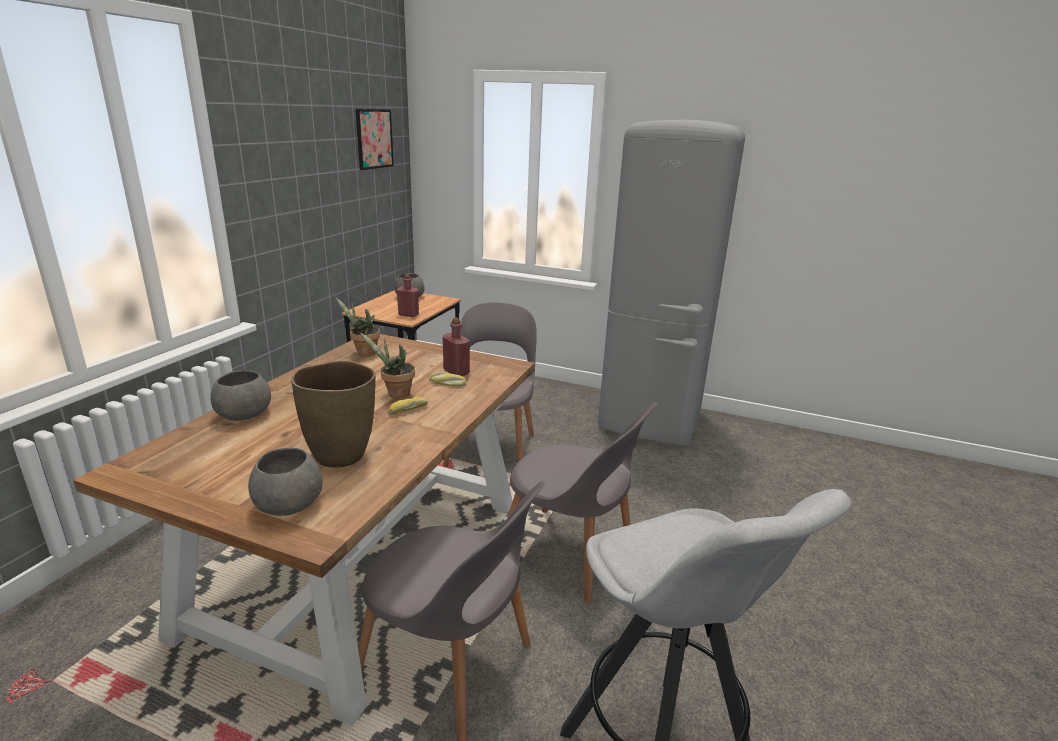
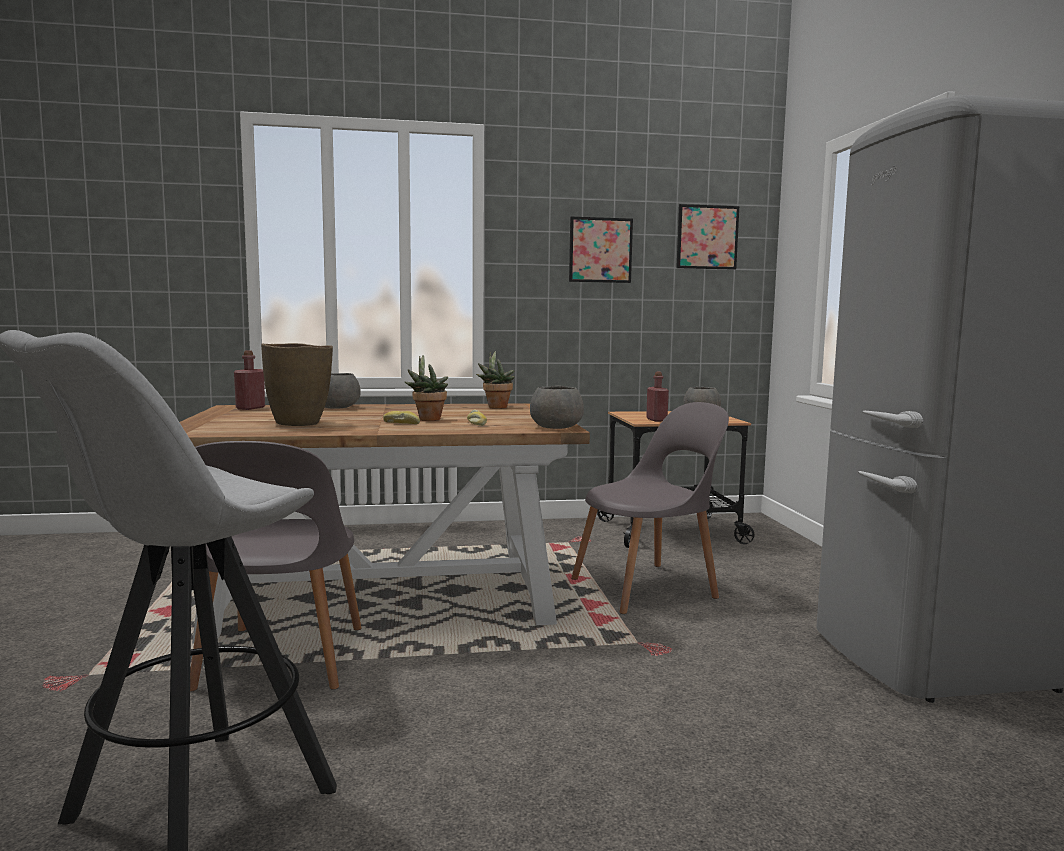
camera: 60 degrees right, 15 degrees down
grey bowl [248,447,323,516] -> grey bowl moved to [530,386,584,429]
red bottle [443,318,470,376] -> red bottle moved to [234,350,265,410]
grey chair [508,402,658,603] -> none
none -> picture [569,217,633,283]

